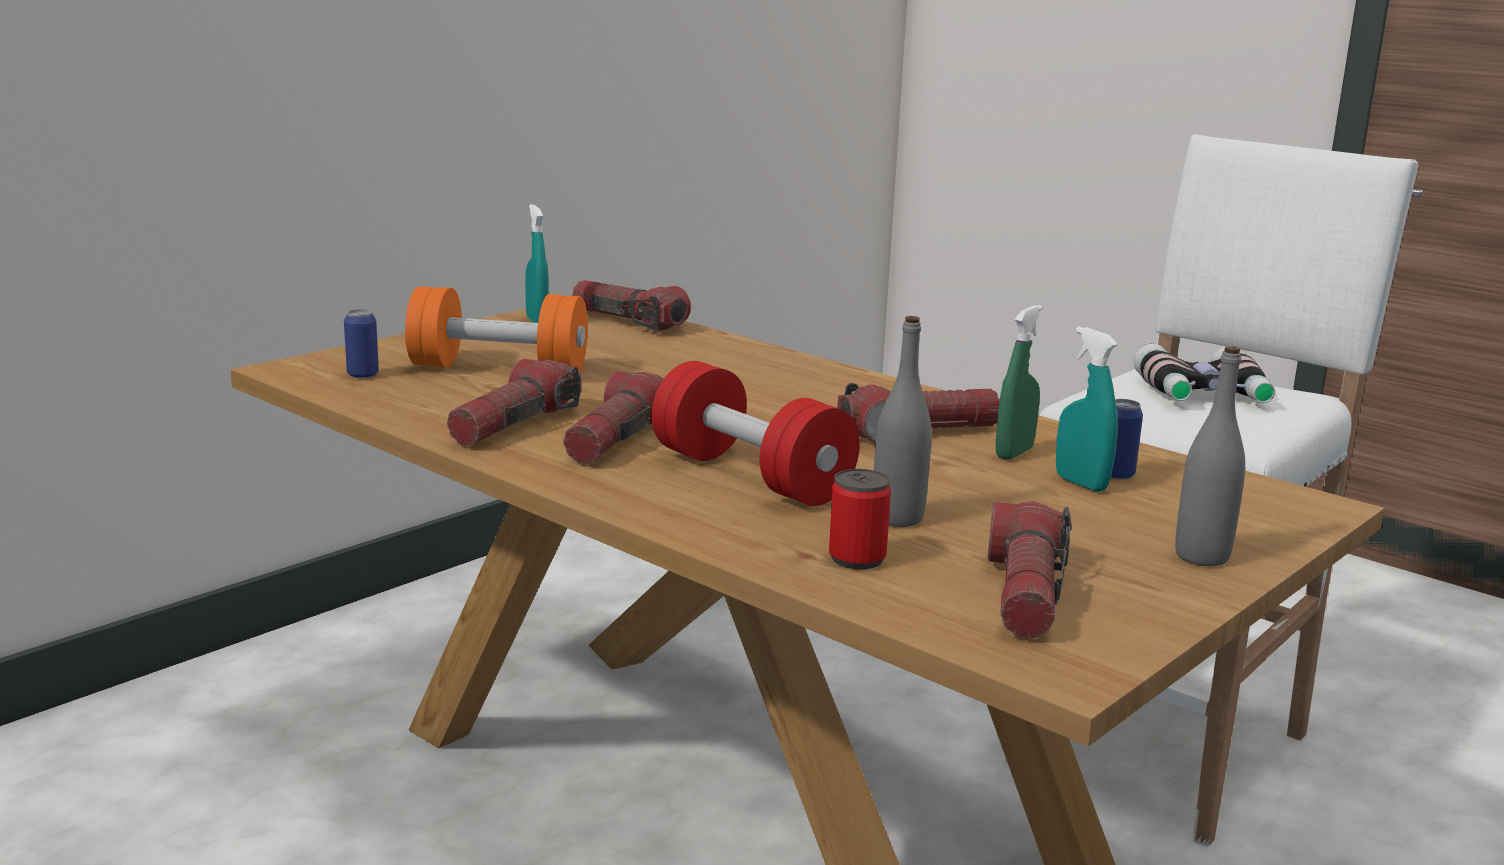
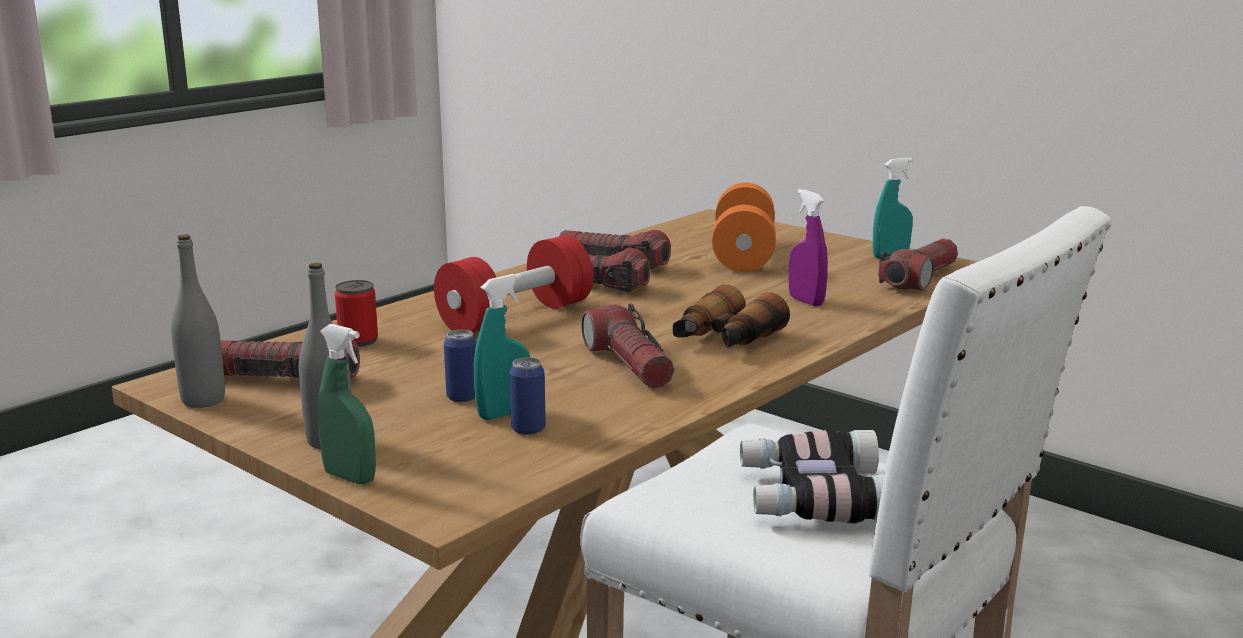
camera: 90 degrees right, 0 degrees up
can [344,309,379,378] -> can moved to [444,330,477,402]
grey bottle [874,316,932,527] -> grey bottle moved to [171,235,225,408]
green spray bottle [996,305,1042,460] -> green spray bottle moved to [318,324,376,484]
none -> binoculars [673,285,790,348]
none -> purple spray bottle [789,189,828,306]

